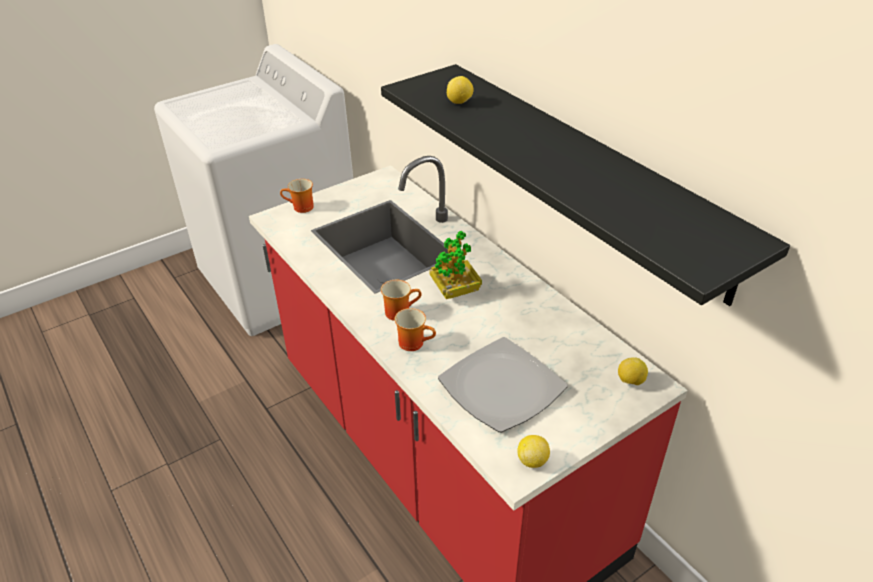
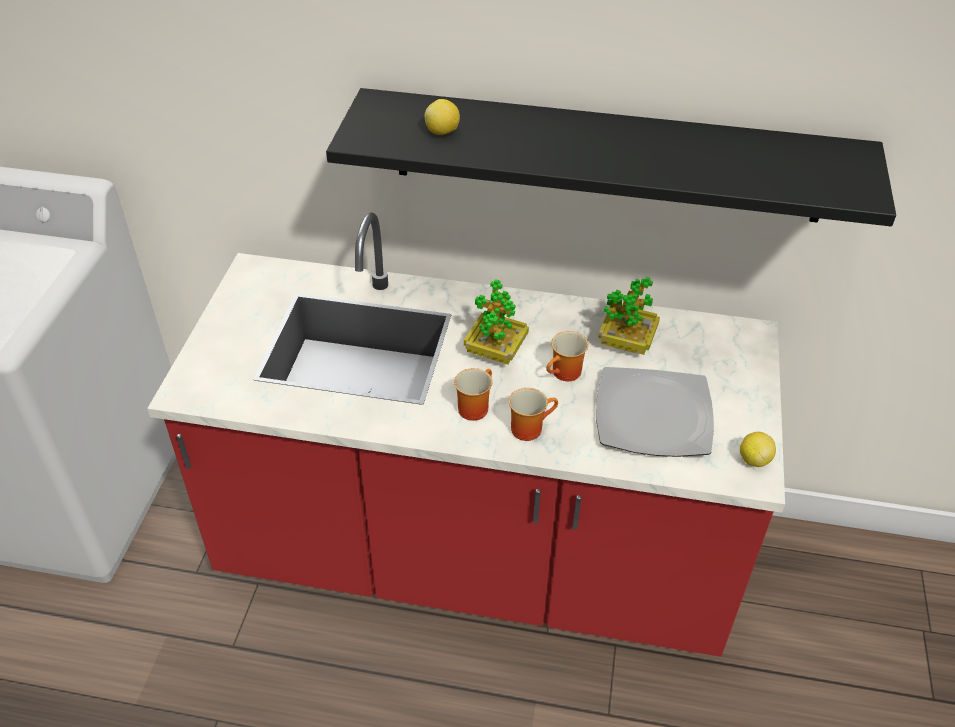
camera: 45 degrees left, 5 degrees up
mug [280,179,314,213] -> mug moved to [546,331,588,381]
lemon [618,357,648,385] -> none
none -> potted plant [598,277,660,355]

